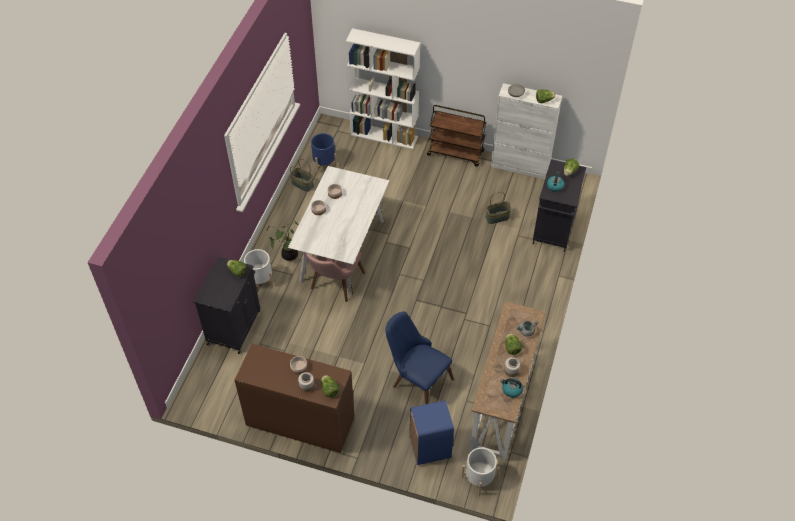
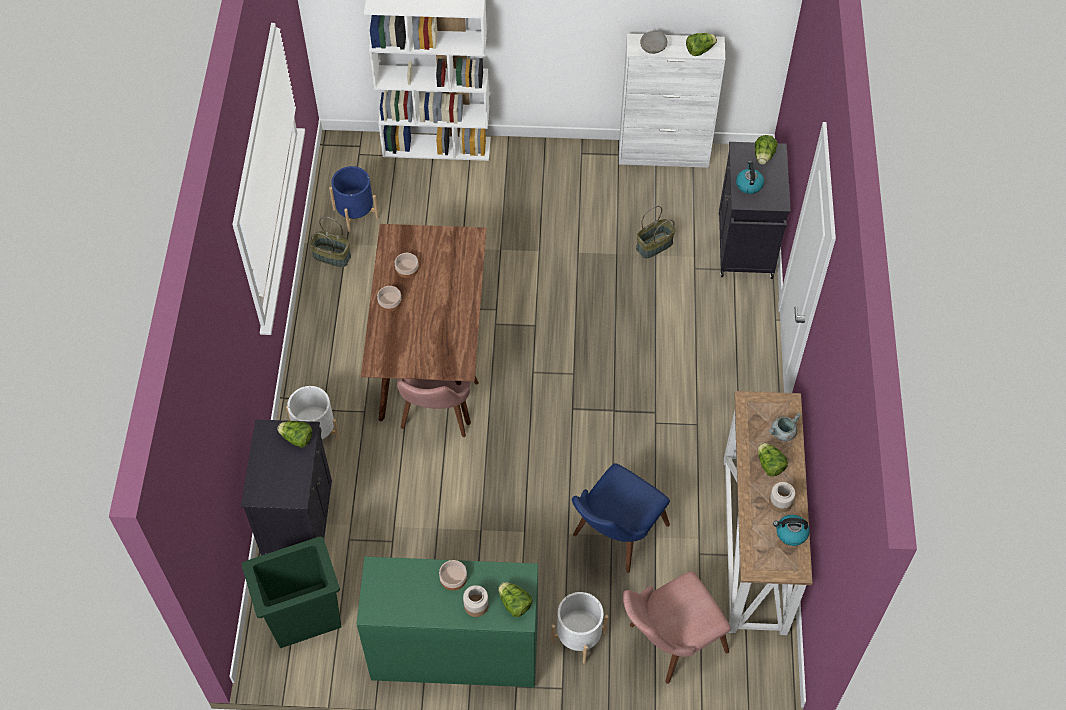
camera: 15 degrees left, 5 degrees up
brown dresser [234,344,355,453] -> green dresser [357,557,538,687]
potted plant [266,220,299,261] -> none
white dining table [288,166,389,296] -> brown dining table [361,224,486,425]
blue chair [385,312,454,404] -> blue chair turned 75 degrees counterclockwise [572,463,670,573]
blue trash can [410,400,454,465] -> pink chair [623,571,731,684]
brown cart [427,105,487,167] -> none
white planter [461,447,500,496] -> white planter moved to [551,592,608,664]
none -> green trash can [242,537,341,648]

